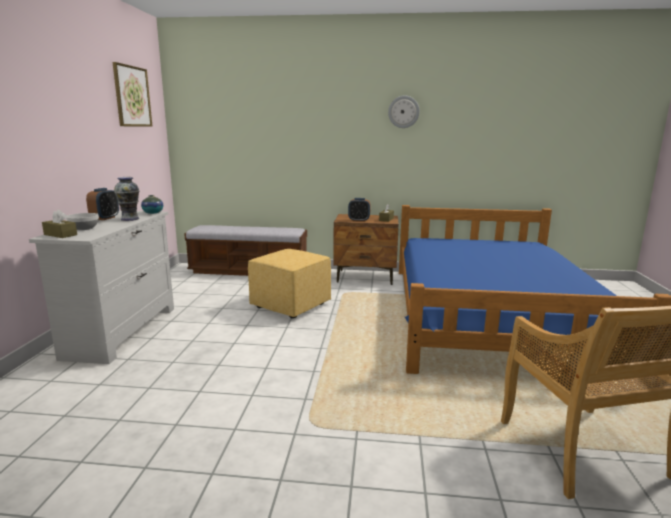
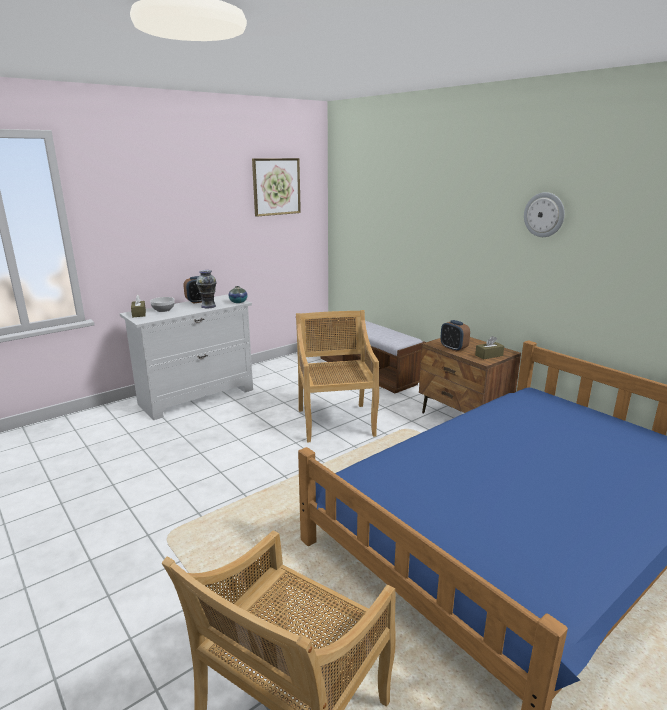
camera: 45 degrees right, 5 degrees up
yellow ottoman [248,249,331,318] -> beige chair [296,310,379,443]

